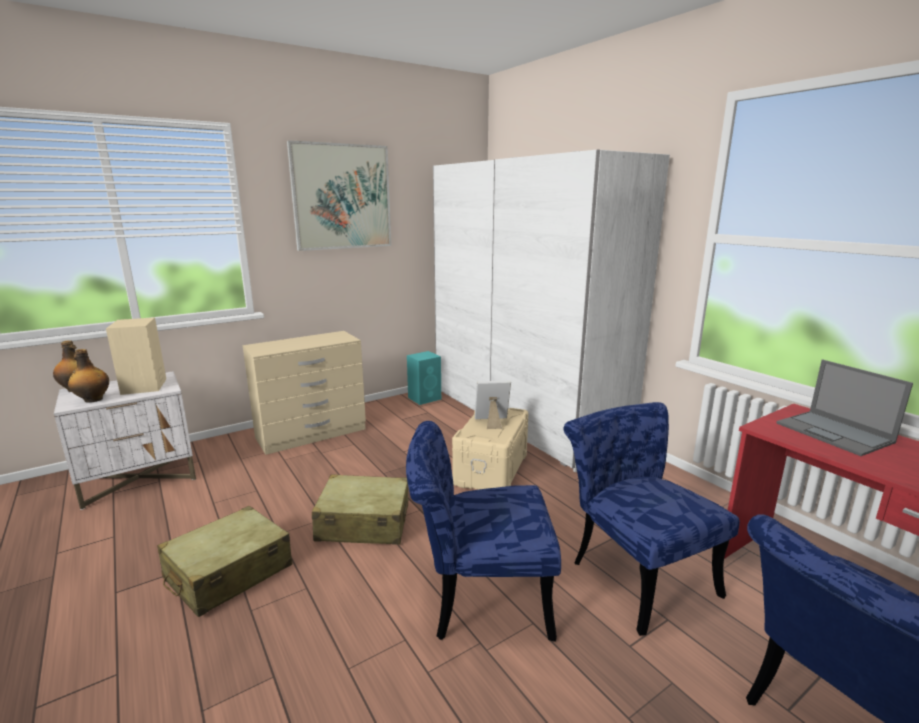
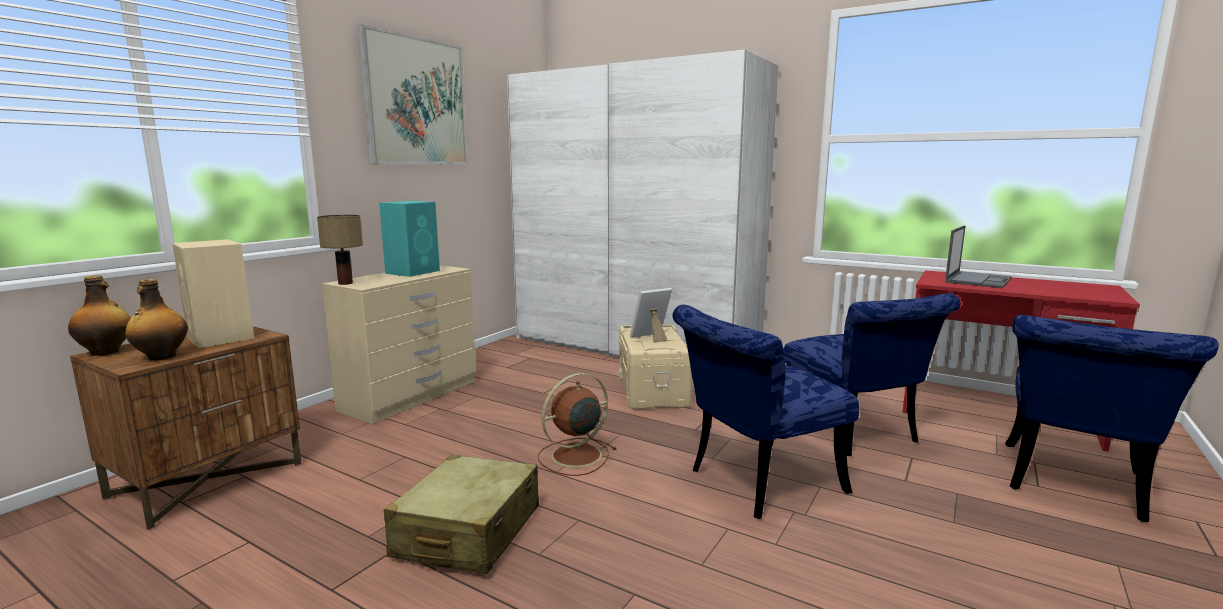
camera: 25 degrees left, 5 degrees down
white nightstand [54,371,196,510] -> brown nightstand [70,326,302,530]
beige suitcase [312,474,408,545] -> brown fan [538,373,616,476]
turquoise speaker [407,351,441,405] -> turquoise speaker moved to [379,201,440,277]
blue chair [564,402,740,636] -> blue chair turned 150 degrees counterclockwise [784,293,960,456]
laptop [776,359,913,456] -> laptop turned 90 degrees counterclockwise [945,225,1012,288]
none -> table lamp [317,215,363,285]

